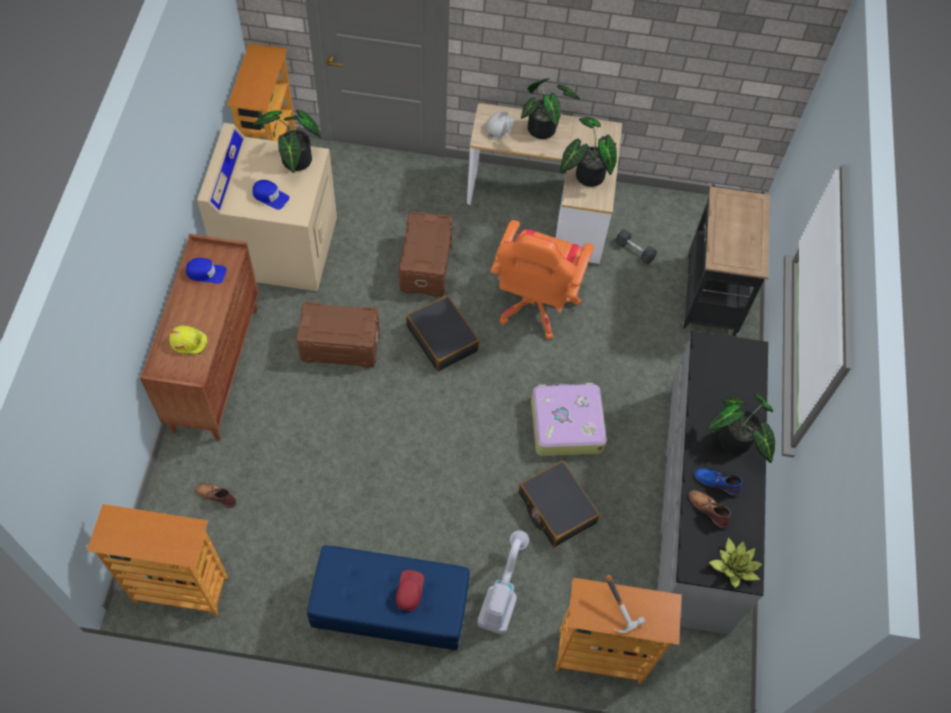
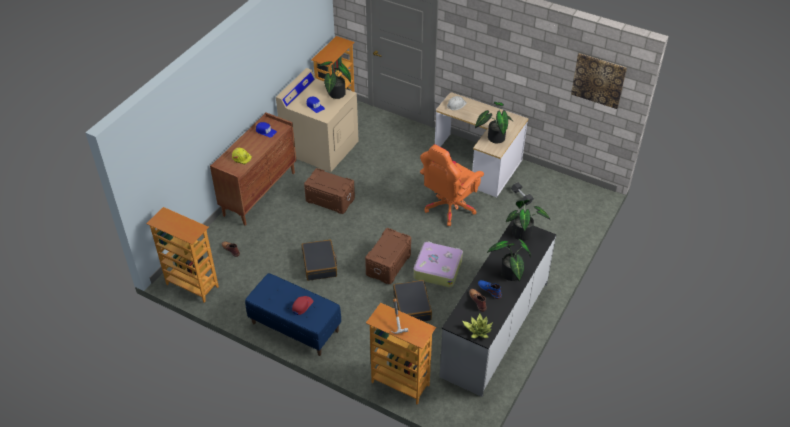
camera: 25 degrees right, 15 degrees down
brown storage box [399,211,453,297] -> brown storage box moved to [365,228,411,284]
black suitcase [406,295,480,371] -> black suitcase moved to [302,239,337,281]
vacuum cleaner [477,530,529,634] -> none
potted plant [521,78,580,139] -> potted plant moved to [506,199,551,241]
black cart [682,184,770,336] -> none
none -> picture [571,53,627,109]

